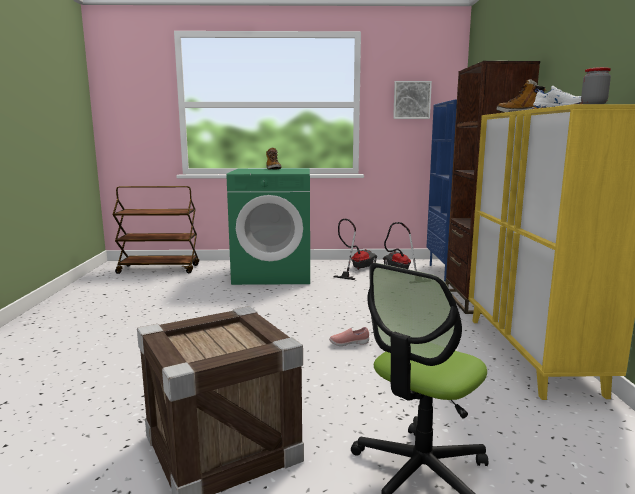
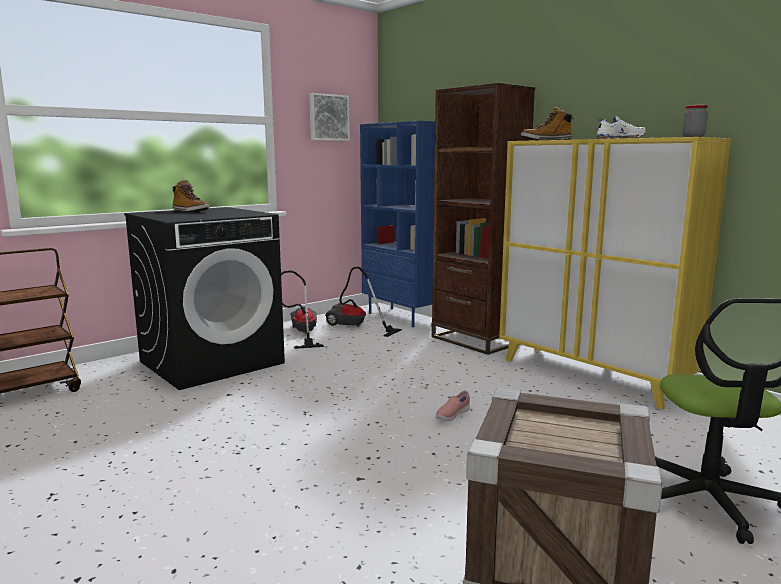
camera: 40 degrees left, 0 degrees up
green washing machine [226,168,310,285] -> black washing machine [124,207,285,390]

